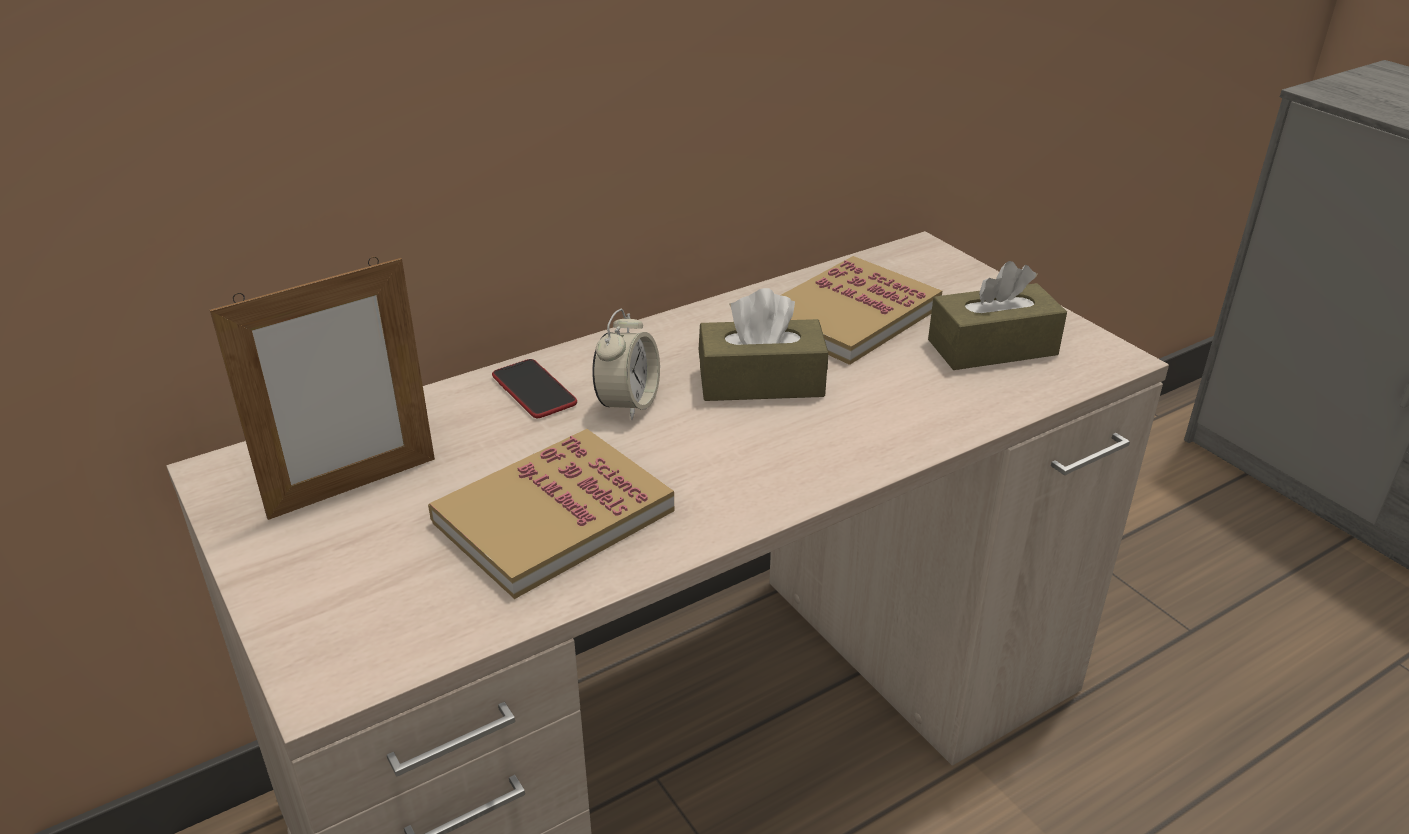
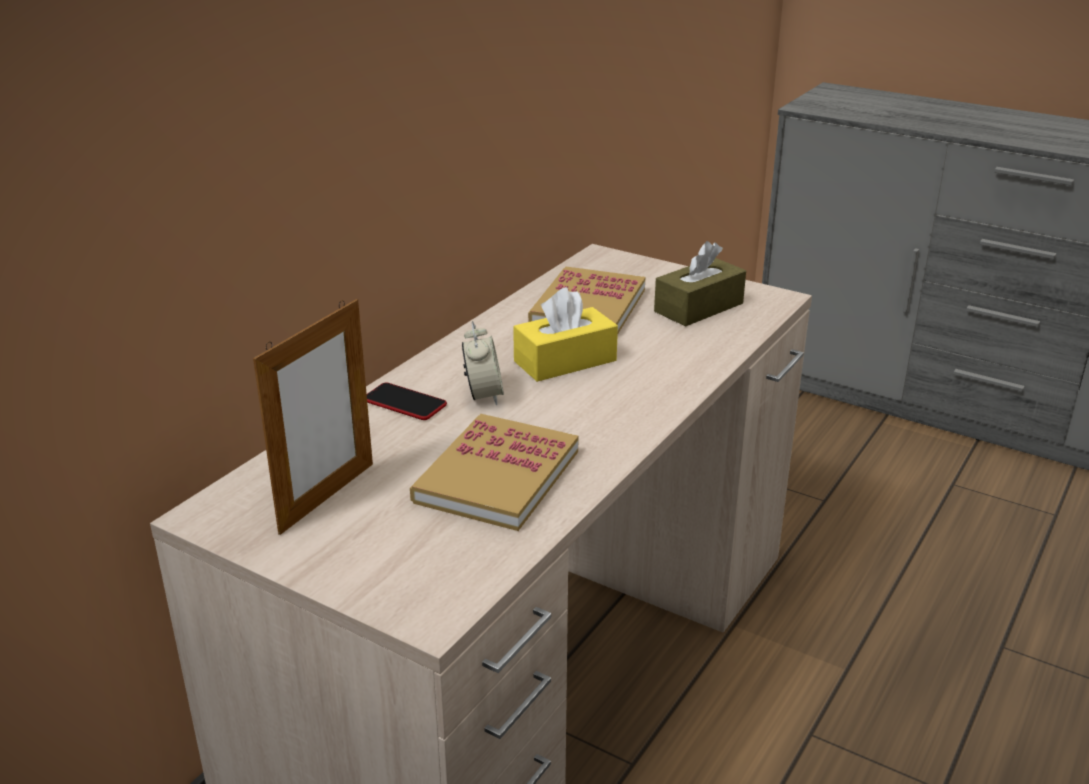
camera: 25 degrees left, 5 degrees down
brown tissue box [699,288,828,401] -> yellow tissue box [513,287,618,382]

